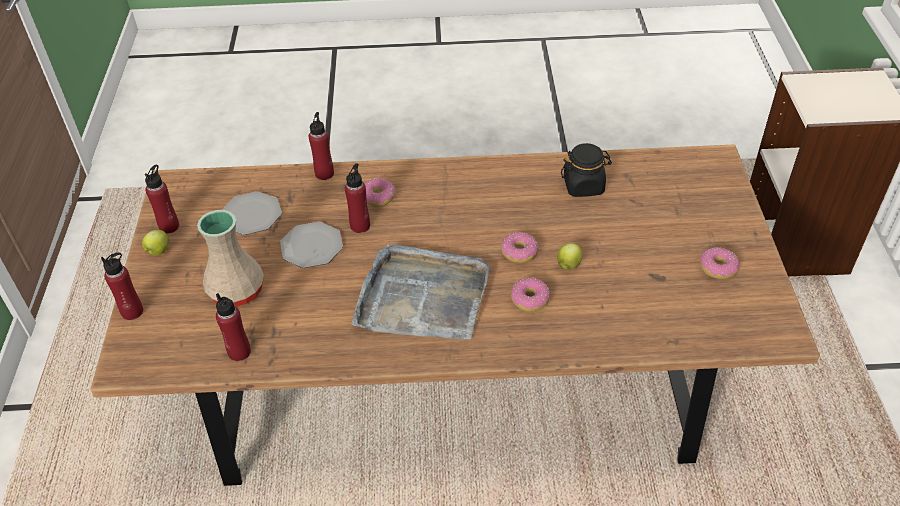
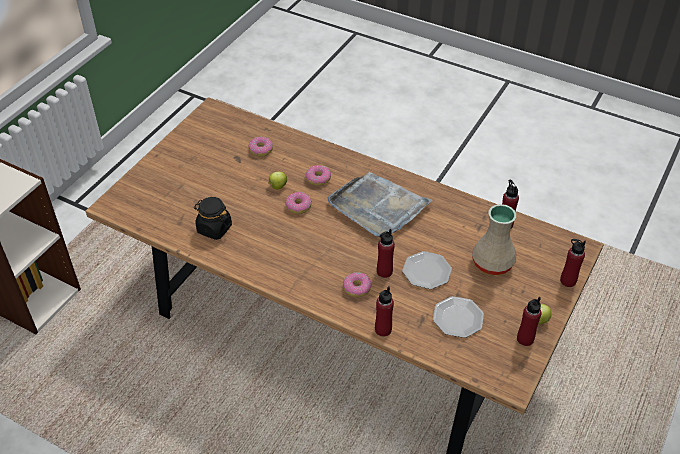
camera: 150 degrees left, 0 degrees up
donut [700,247,740,279] -> donut moved to [248,137,273,157]

